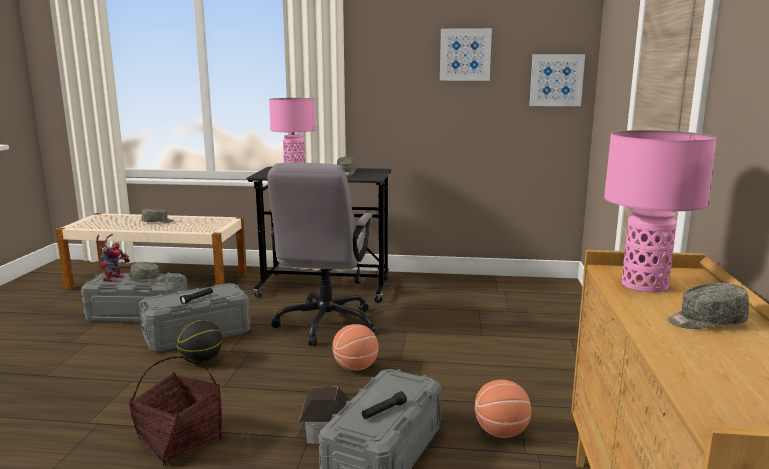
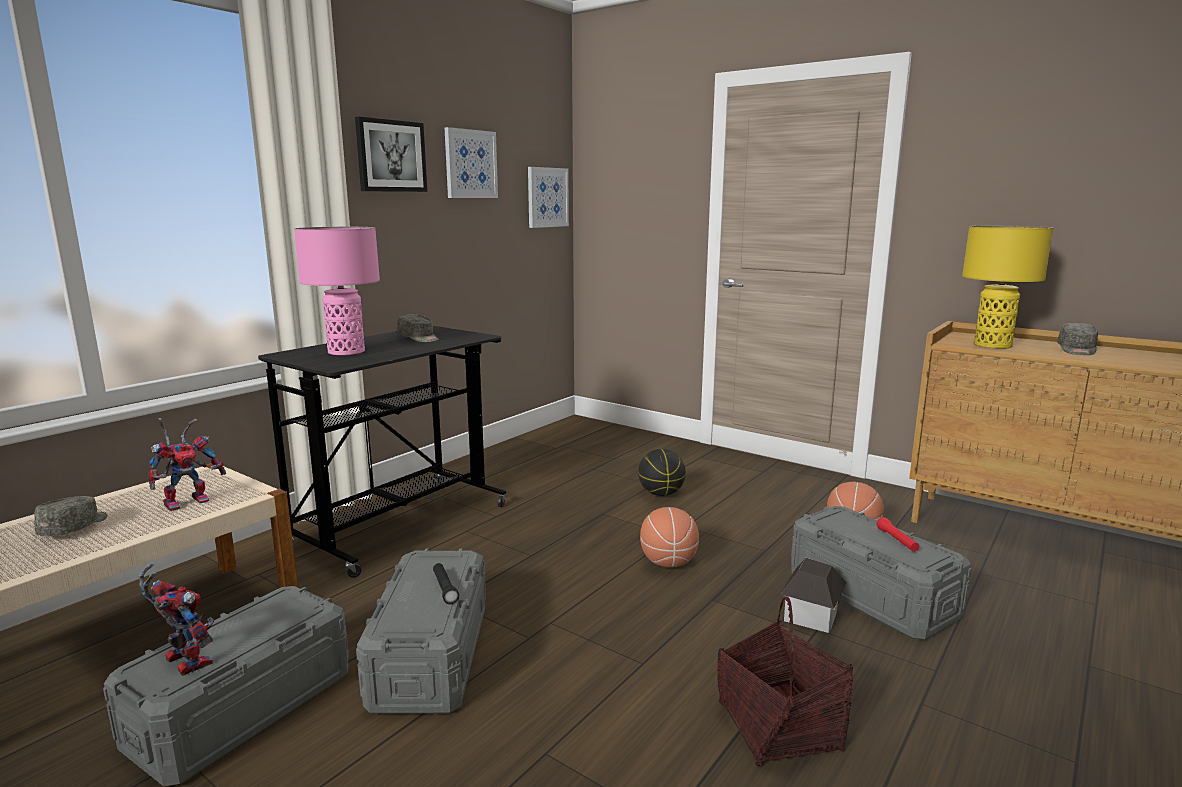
camera: 60 degrees left, 0 degrees up
grey cap [130,262,165,282] -> none
basketball [176,319,222,364] -> basketball moved to [638,449,686,496]
grey office chair [267,163,376,346] -> none
black flashlight [362,391,407,419] -> red flashlight [877,517,919,552]
pink table lamp [604,130,717,293] -> yellow table lamp [962,226,1053,349]
none -> toy robot [148,418,226,511]
none -> picture [355,117,427,192]

